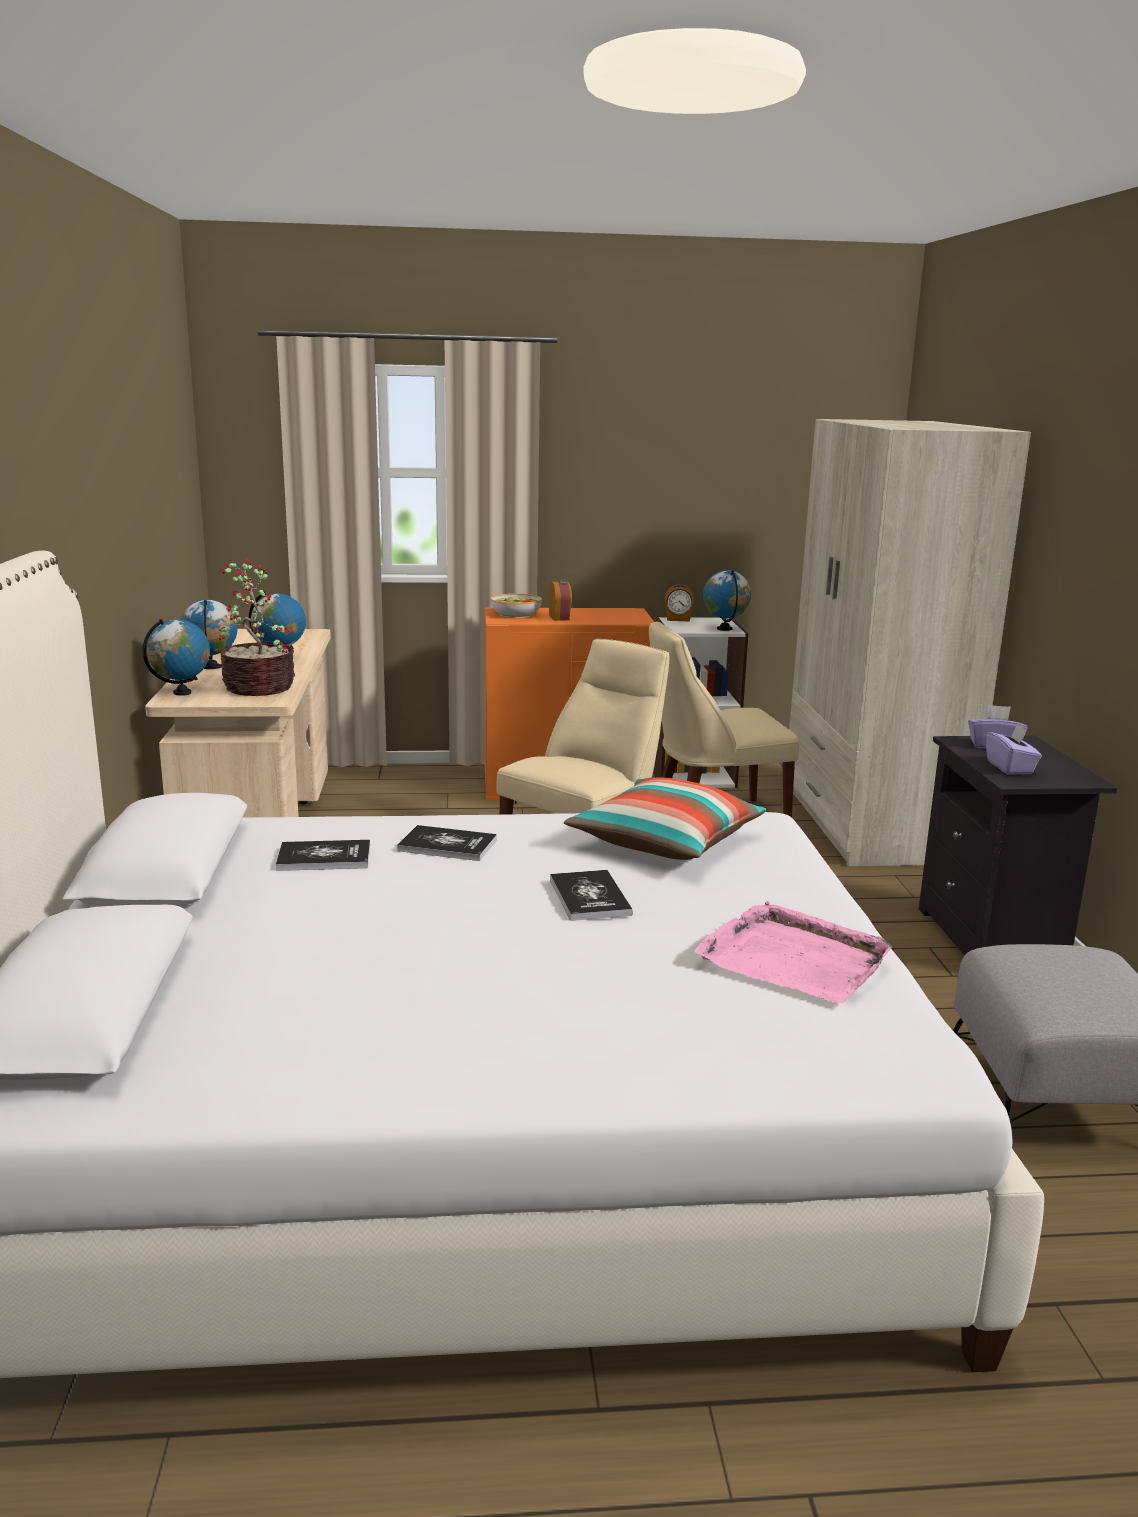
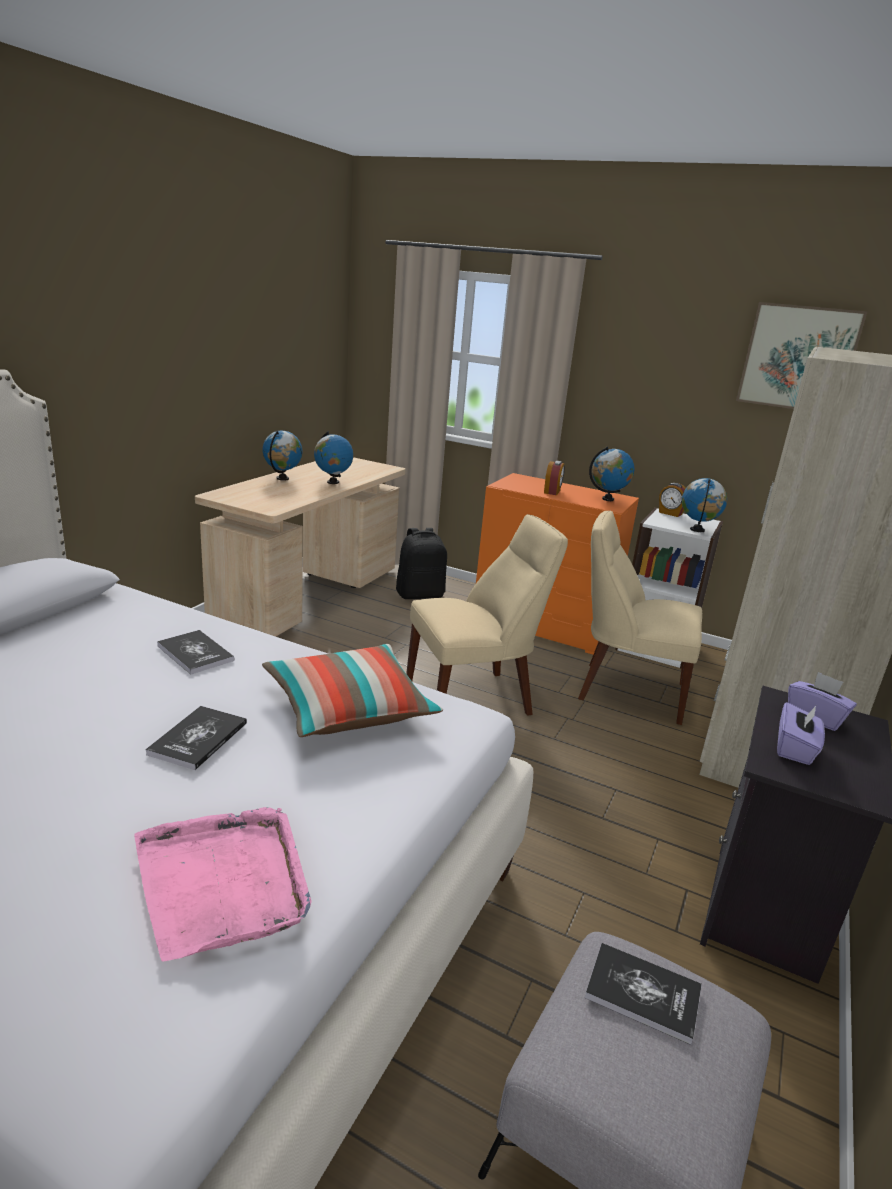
camera: 30 degrees right, 5 degrees up
globe [142,619,210,696] -> globe moved to [589,447,634,501]
potted plant [218,559,295,696] -> none
book [276,840,370,871] -> book moved to [585,943,702,1045]
bowl [490,593,542,618] -> none
none -> black backpack [396,528,447,599]
none -> picture [736,302,867,409]

